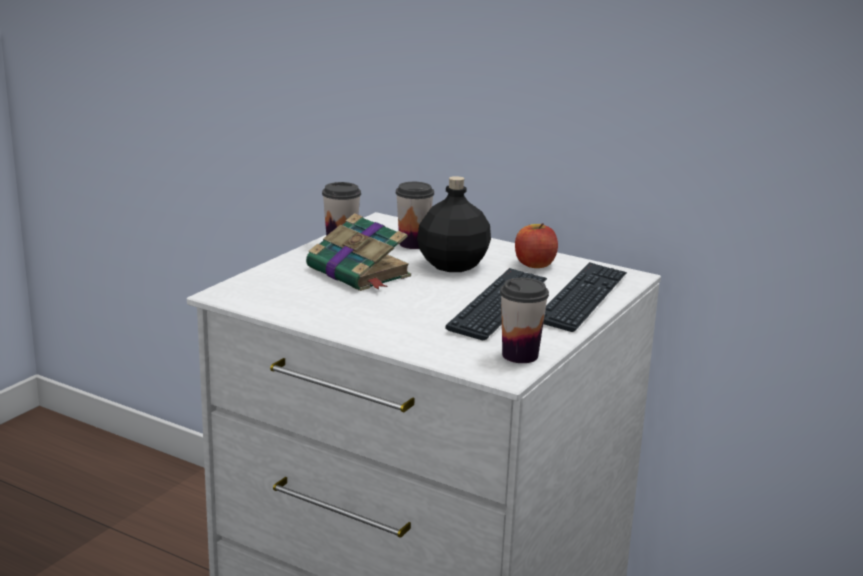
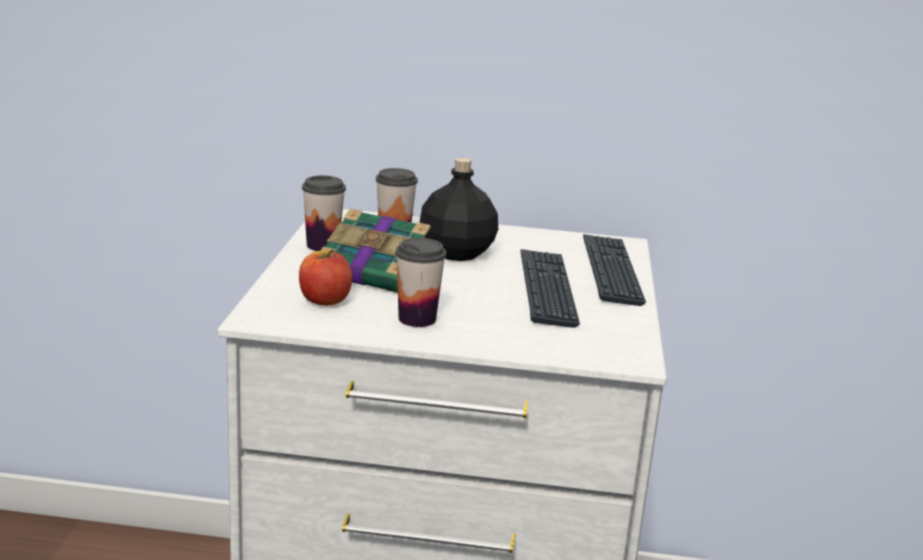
camera: 25 degrees left, 0 degrees up
cup [500,278,549,363] -> cup moved to [395,238,446,327]
apple [515,223,558,268] -> apple moved to [299,250,352,306]

